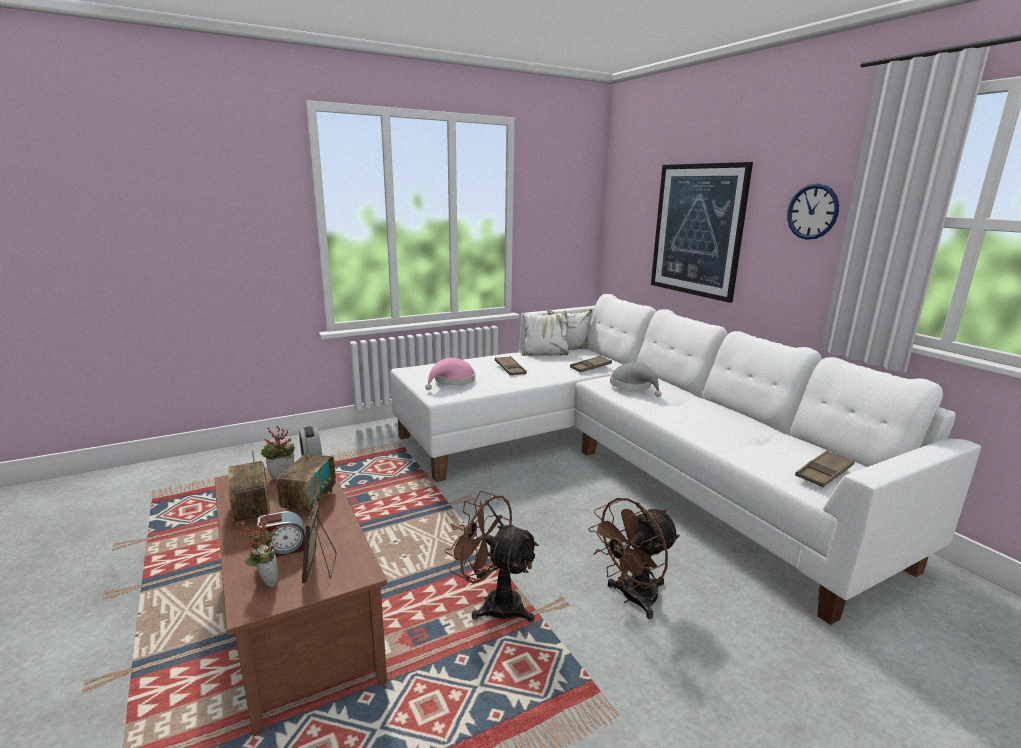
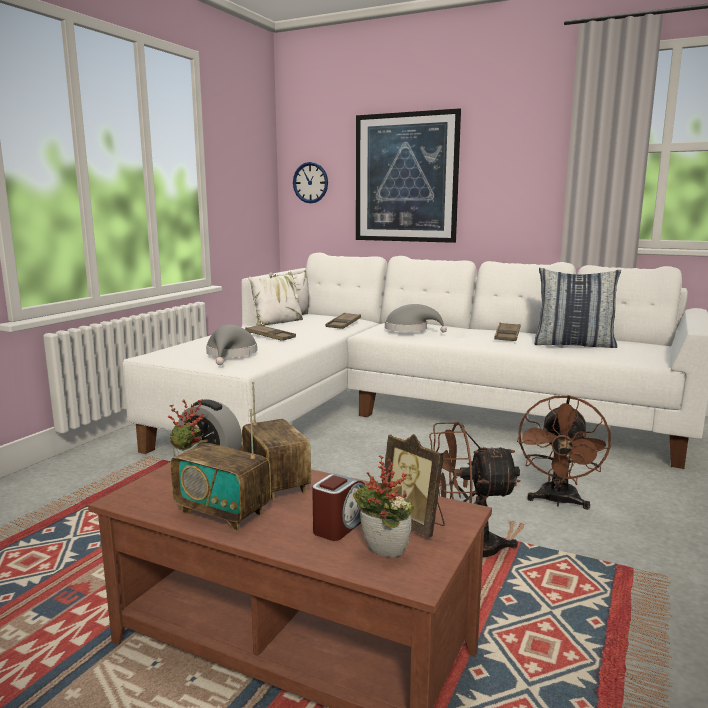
camera: 35 degrees left, 5 degrees down
pink hat [425,358,475,390] -> grey hat [206,325,257,365]
wall clock [787,183,839,240] -> wall clock moved to [293,162,328,203]
brown tray [795,450,855,487] -> brown tray moved to [494,322,521,341]
none -> pillow [534,268,621,348]

